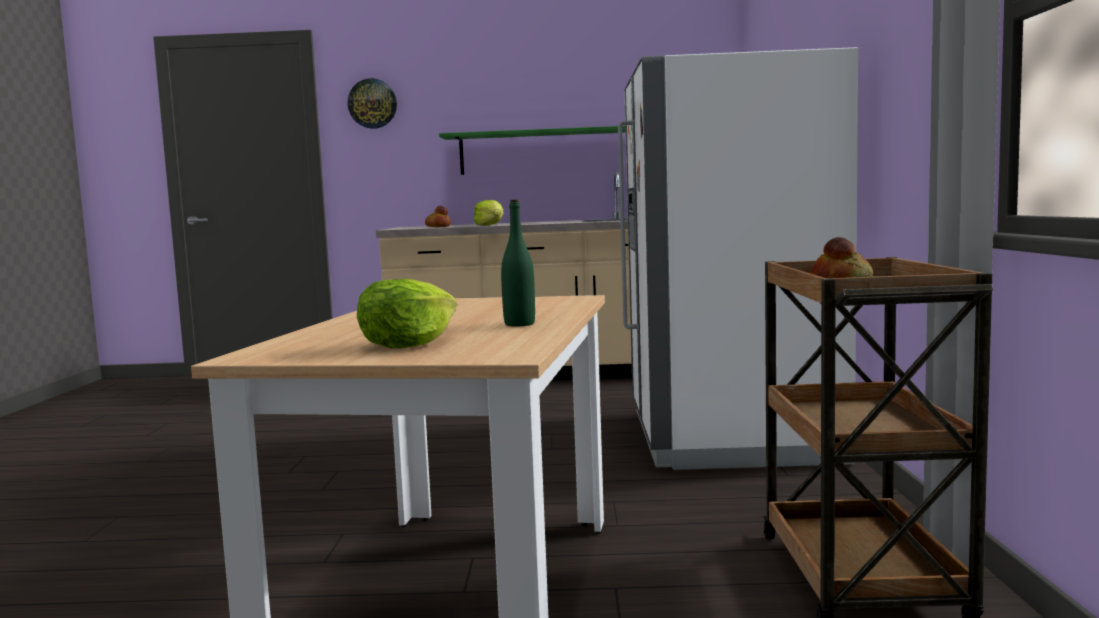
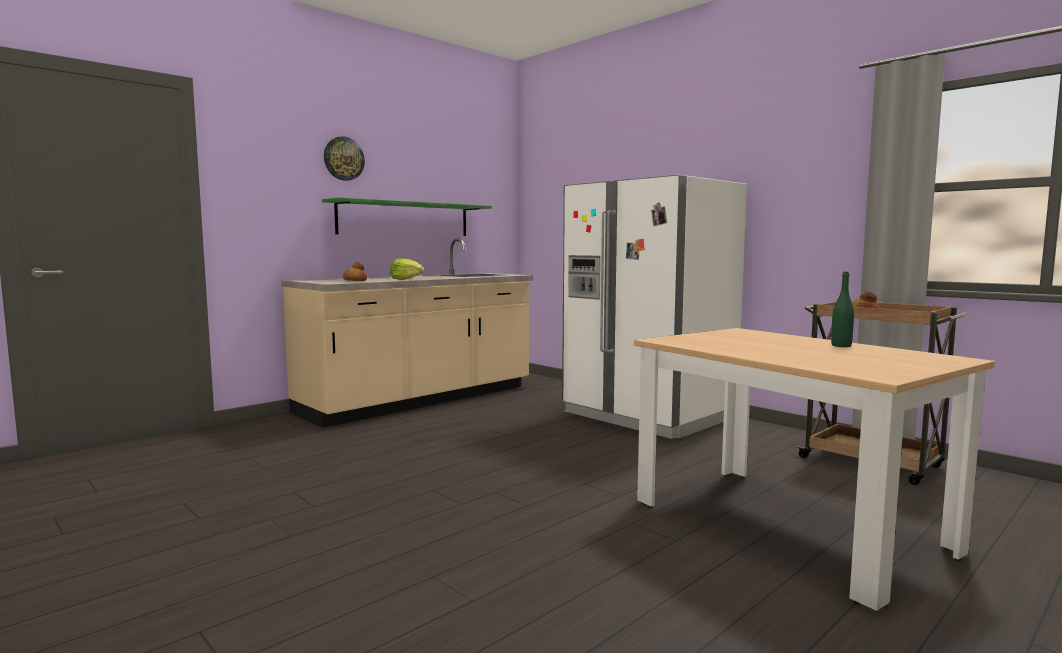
camera: 45 degrees left, 0 degrees up
wall clock [348,78,397,129] -> wall clock moved to [324,136,365,181]
lettuce [357,279,457,348] -> none

